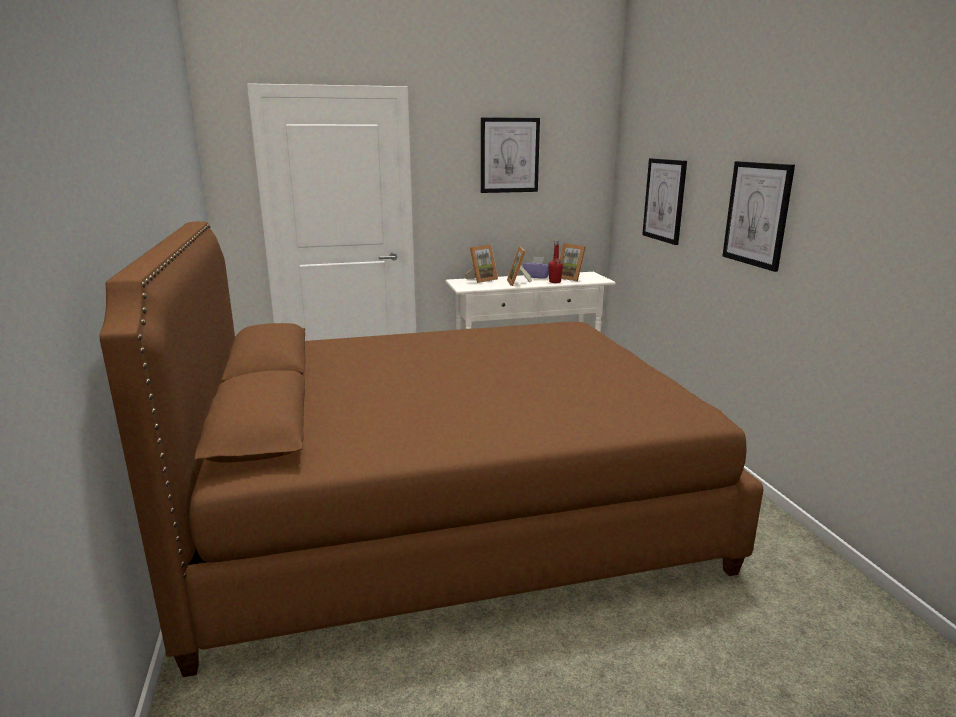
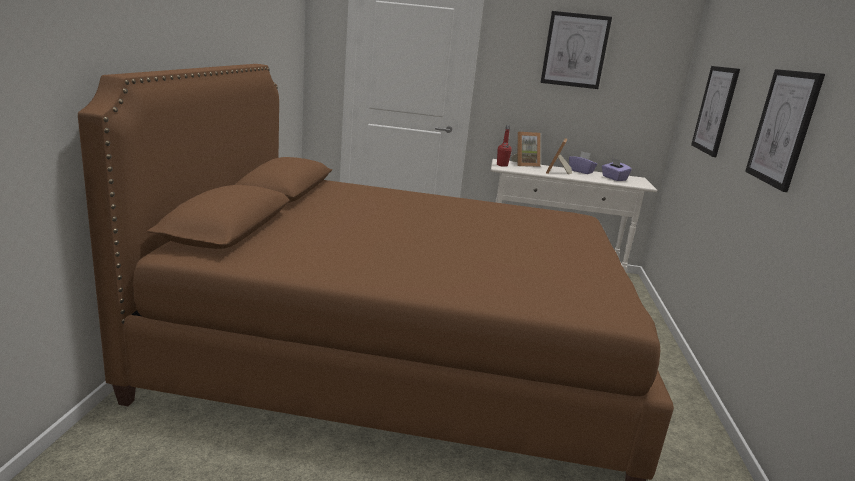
camera: 20 degrees right, 0 degrees up
red bottle [549,240,563,283] -> red bottle moved to [497,125,512,167]
picture frame [560,243,586,282] -> purple tissue box [602,158,632,181]

